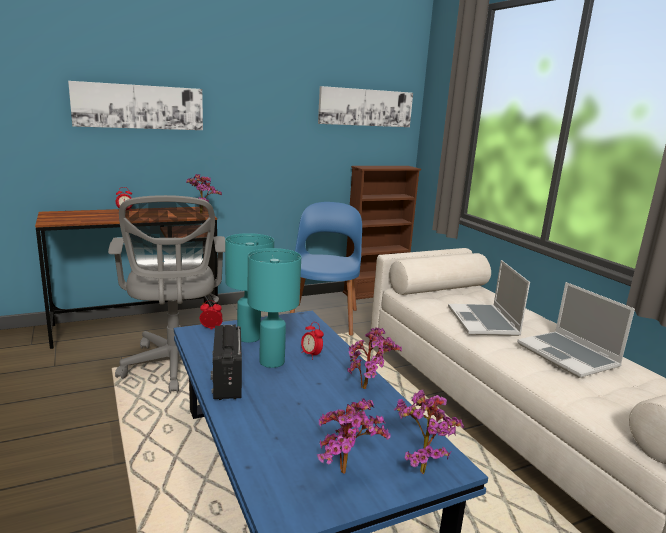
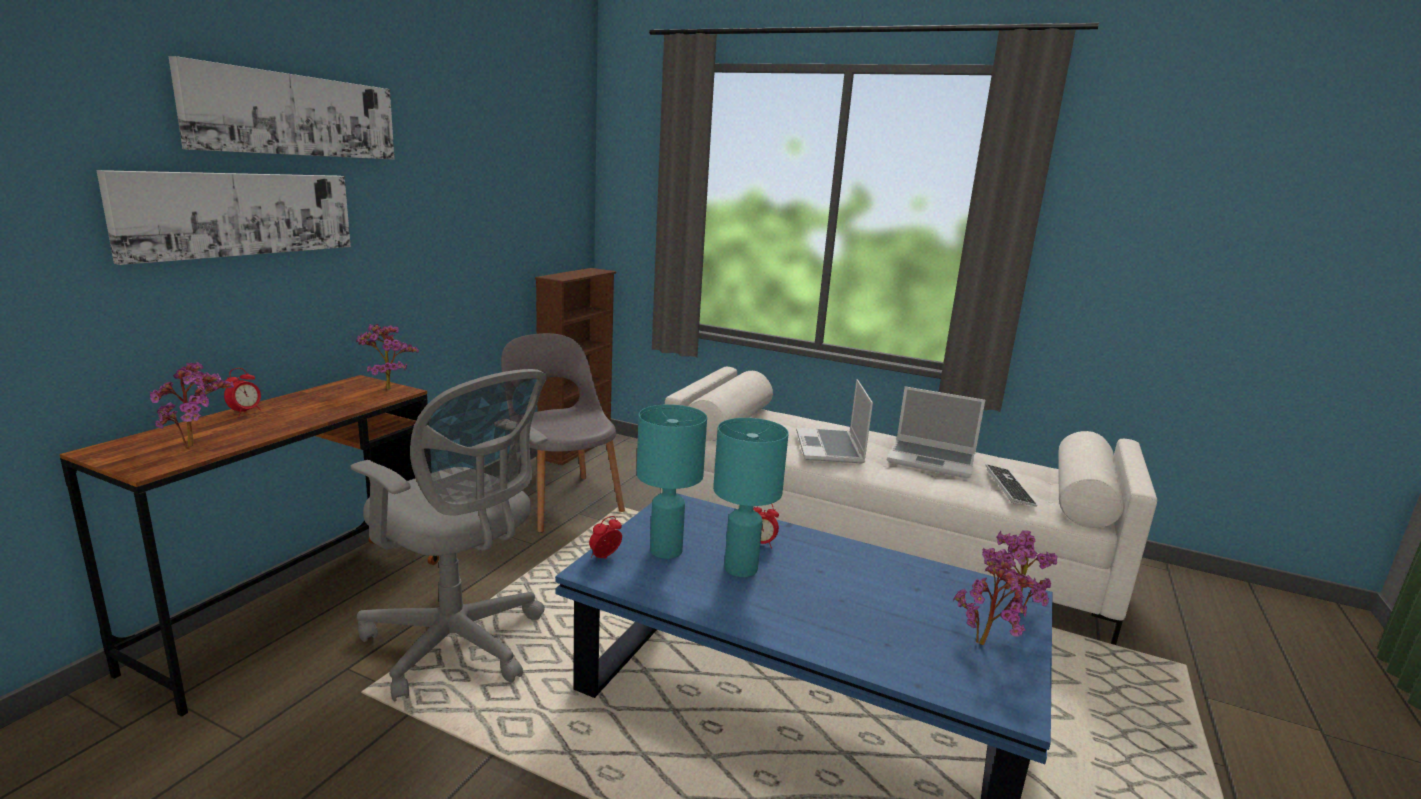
camera: 40 degrees left, 0 degrees up
radio [211,325,242,400] -> none
blue chair [290,202,362,335] -> grey chair [501,333,625,533]
picture [318,86,413,127] -> picture moved to [168,56,395,160]
potted plant [347,327,402,389] -> potted plant moved to [150,362,234,447]
laptop [448,260,530,336] -> laptop turned 45 degrees clockwise [796,379,873,463]
none -> keyboard [985,464,1038,507]

